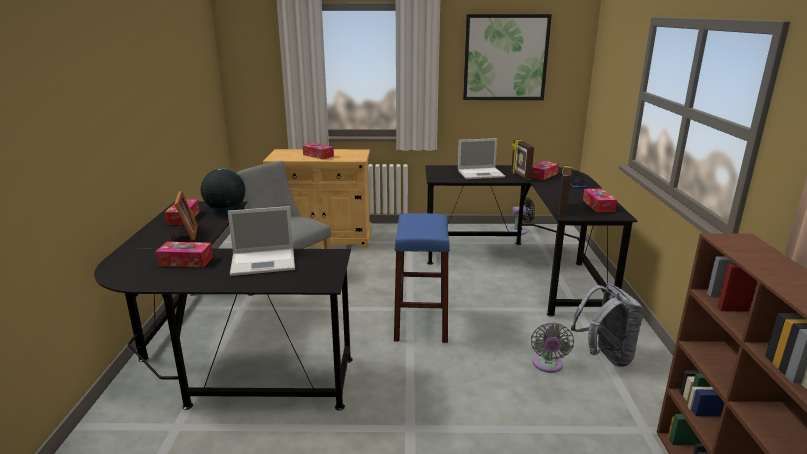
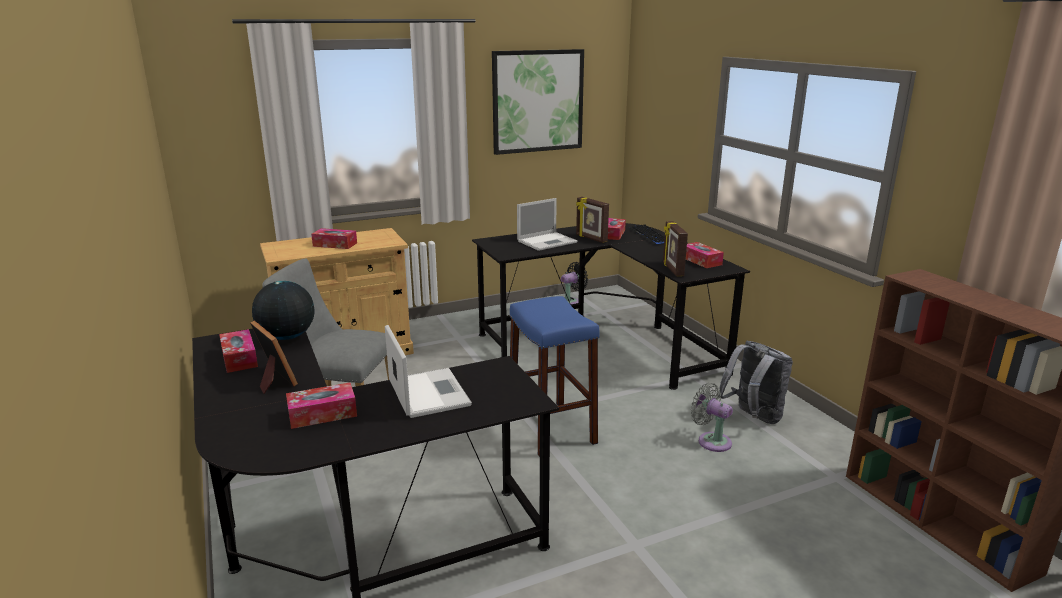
camera: 25 degrees left, 0 degrees up
laptop [228,206,295,276] -> laptop turned 75 degrees counterclockwise [385,325,472,418]
grey fan [531,322,574,373] -> grey fan turned 150 degrees clockwise [691,383,733,452]

